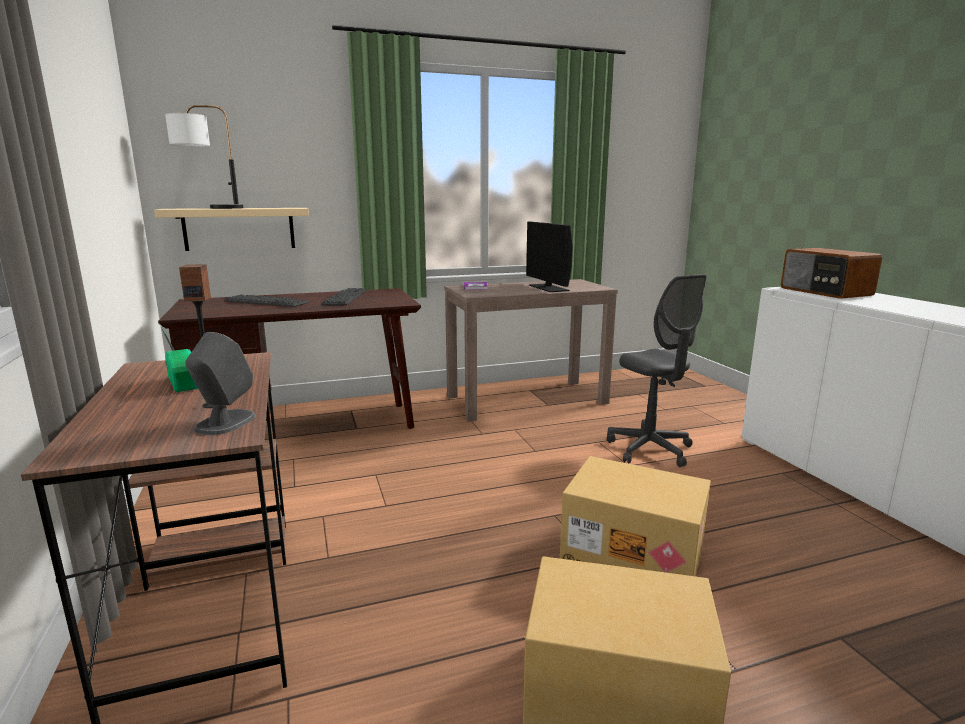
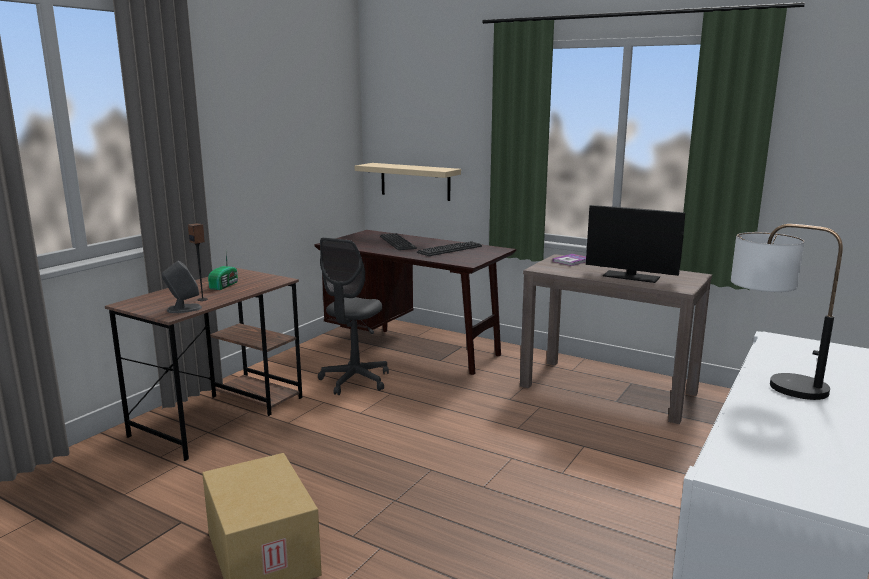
camera: 50 degrees right, 0 degrees up
table lamp [165,105,244,209] -> table lamp moved to [731,224,843,400]
monitor [526,222,573,292] -> monitor turned 90 degrees counterclockwise [586,205,685,283]
cardboard box [560,456,711,576] -> none
grey office chair [607,274,707,467] -> grey office chair moved to [318,238,389,395]
radio [781,248,882,299] -> none

